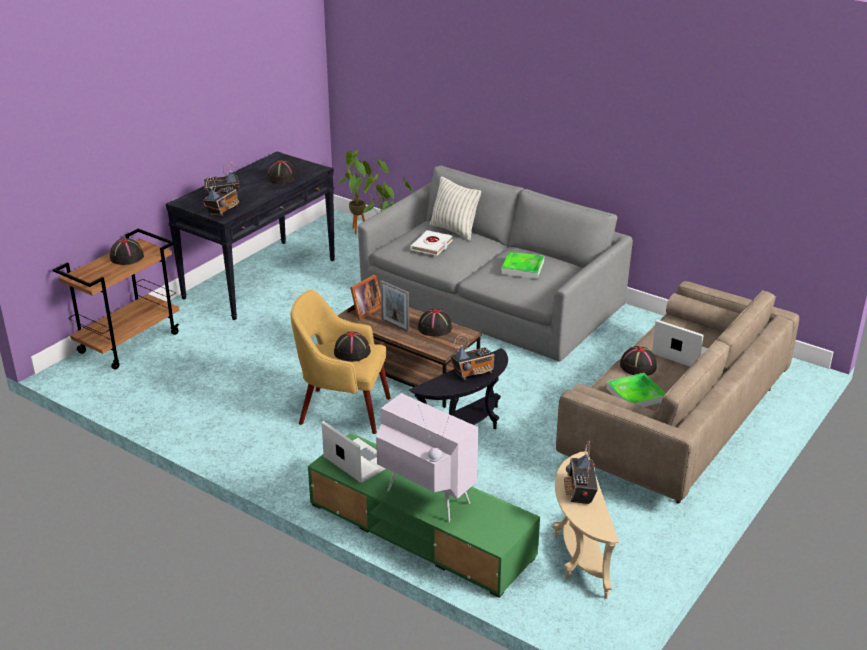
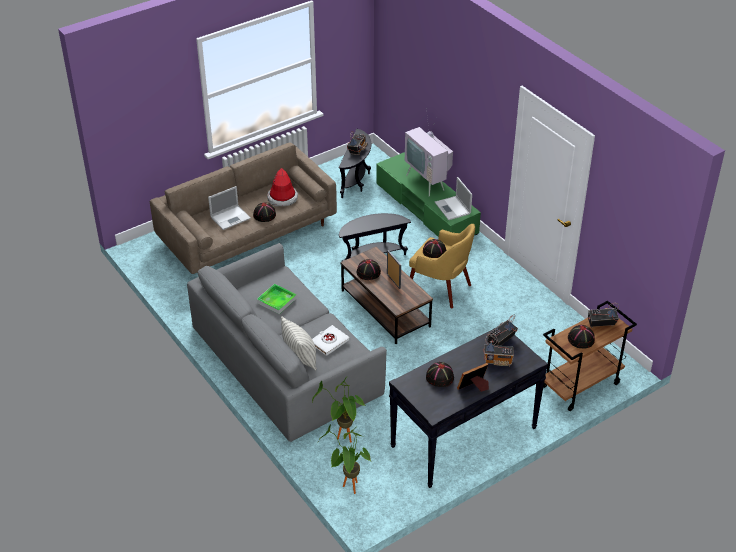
camera: 160 degrees left, 10 degrees up
picture frame [347,275,381,320] -> picture frame moved to [457,363,489,392]
radio [451,334,494,380] -> radio moved to [588,303,619,328]
beige side table [552,452,619,599] -> black side table [339,129,371,198]
tray [606,373,666,407] -> hat [267,168,298,206]
laptop [652,320,708,367] -> laptop turned 90 degrees counterclockwise [208,186,251,230]

